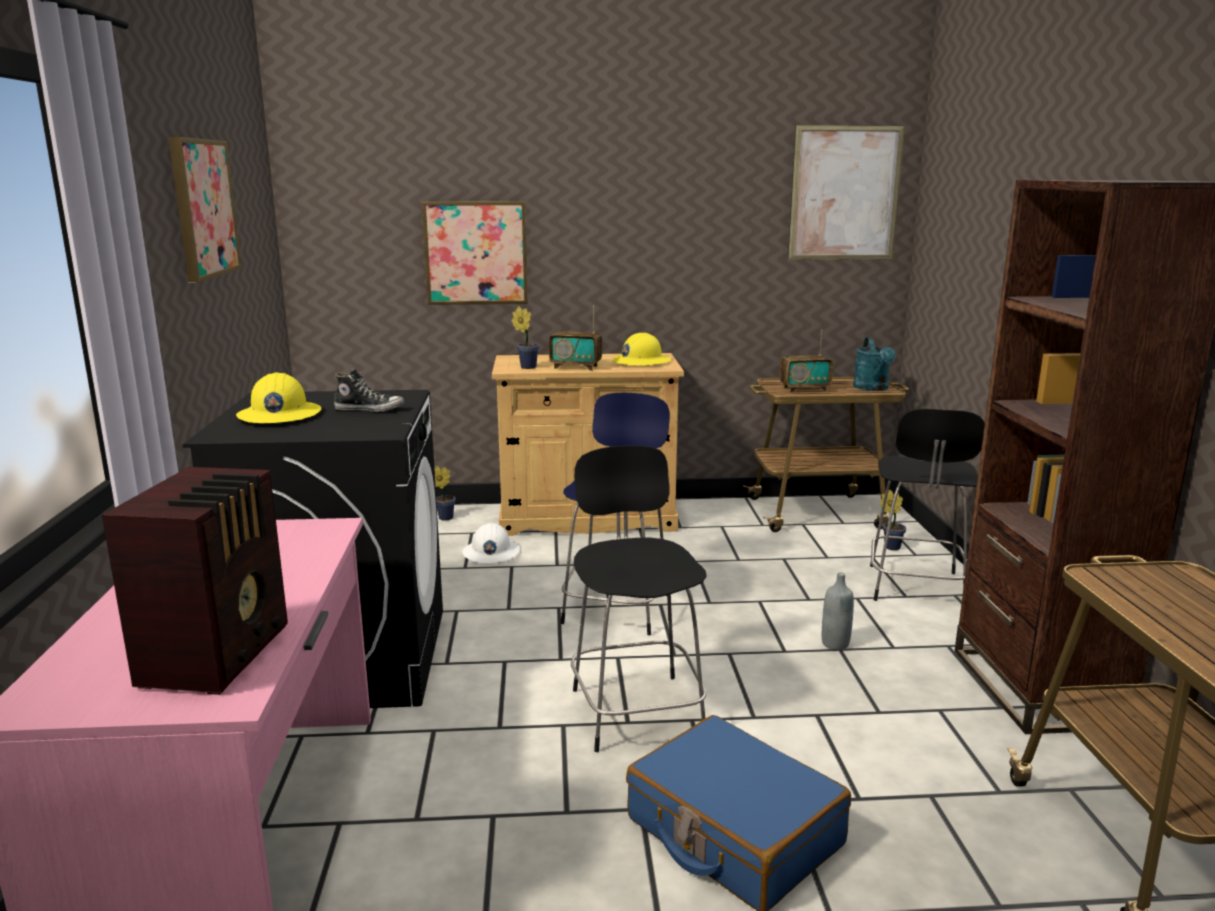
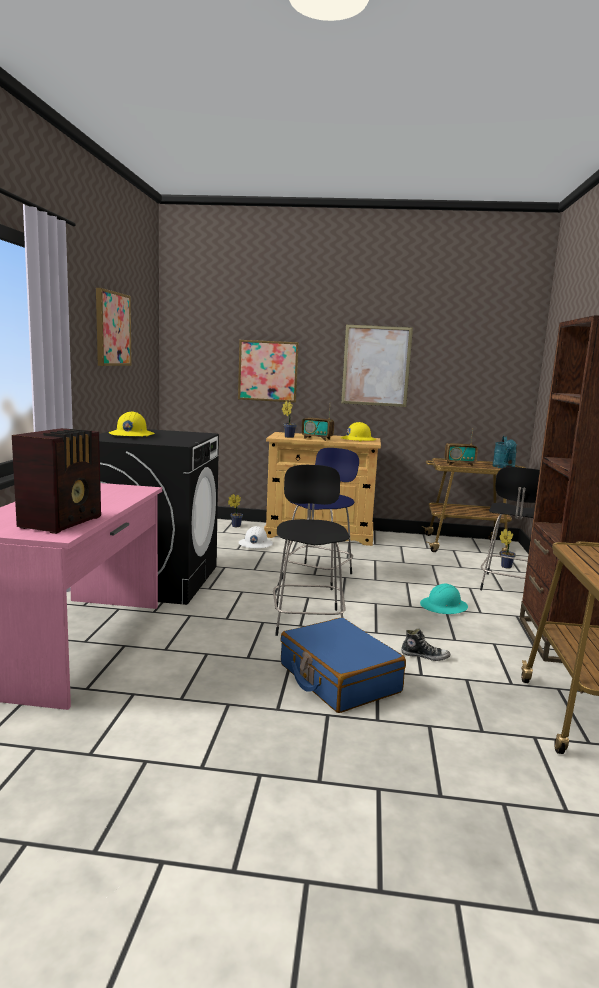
camera: 10 degrees right, 5 degrees down
shoe [334,368,405,412] -> shoe moved to [401,629,450,661]
picture [788,125,905,260] -> picture moved to [341,325,413,407]
grey bottle [822,572,854,650] -> turquoise hard hat [420,584,468,614]

